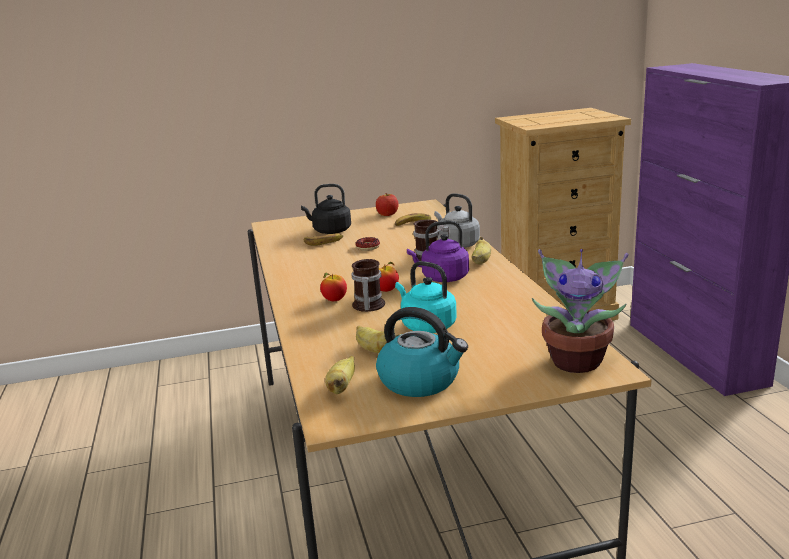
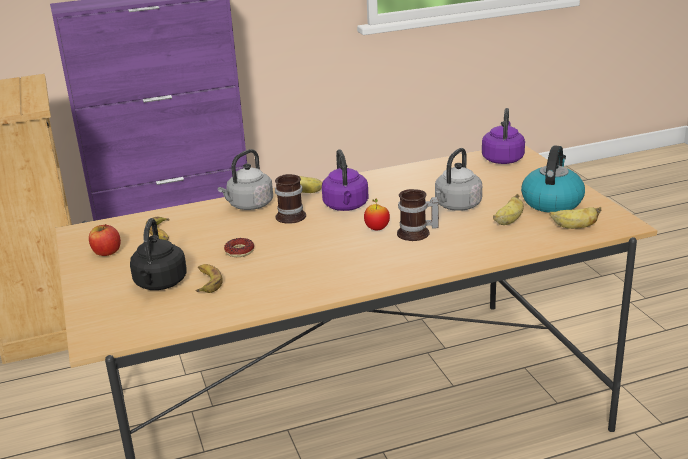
camera: 95 degrees left, 5 degrees up
apple [320,273,347,301] -> none
turquoise kettle [395,261,457,333] -> grey kettle [435,148,482,211]
potted plant [532,249,629,373] -> purple kettle [482,108,525,164]

